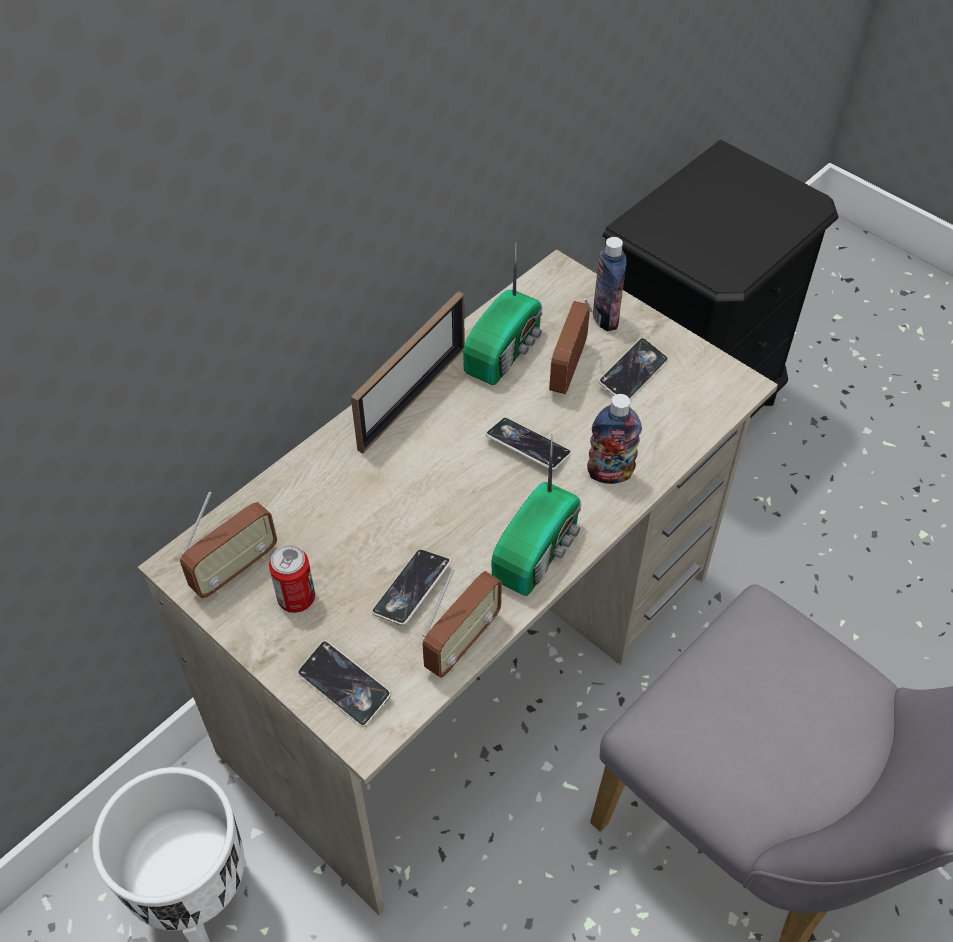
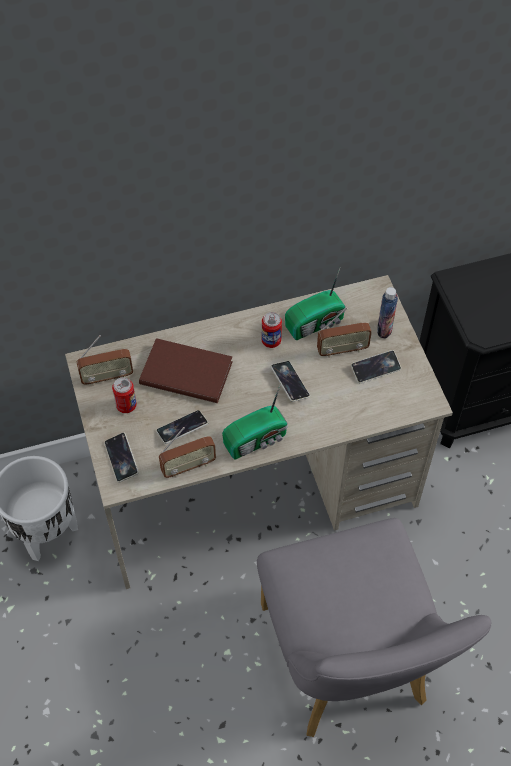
camera: 30 degrees right, 5 degrees up
picture frame [351,291,465,453] -> none
radio [549,298,593,394] -> radio turned 150 degrees counterclockwise [317,307,372,358]
bottle [587,394,642,484] -> none
none -> brown book [139,338,232,403]
none -> can [262,312,282,348]

